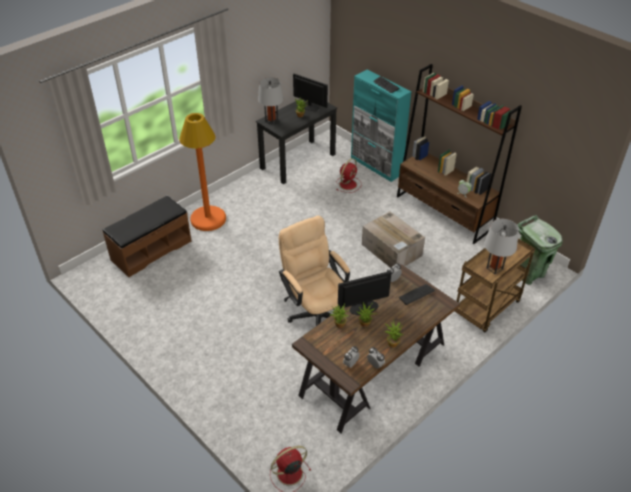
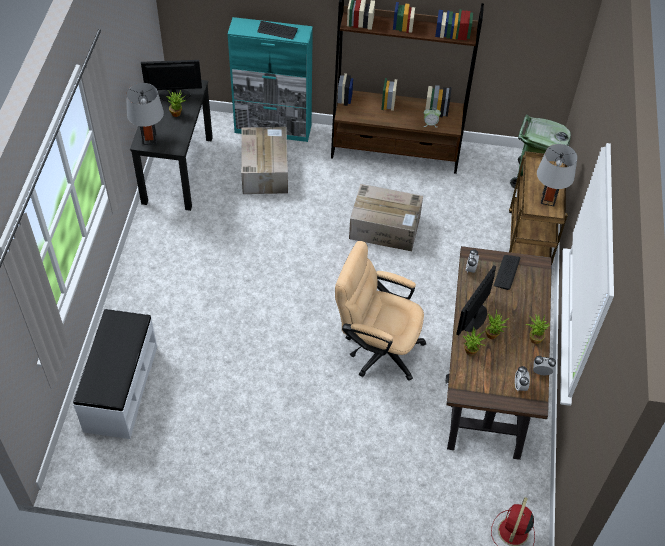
camera: 40 degrees left, 10 degrees up
brown bench [103,196,191,277] -> white bench [73,309,157,439]
orange floor lamp [179,113,226,231] -> none
red fan [336,158,362,193] -> cardboard box [241,127,288,194]

